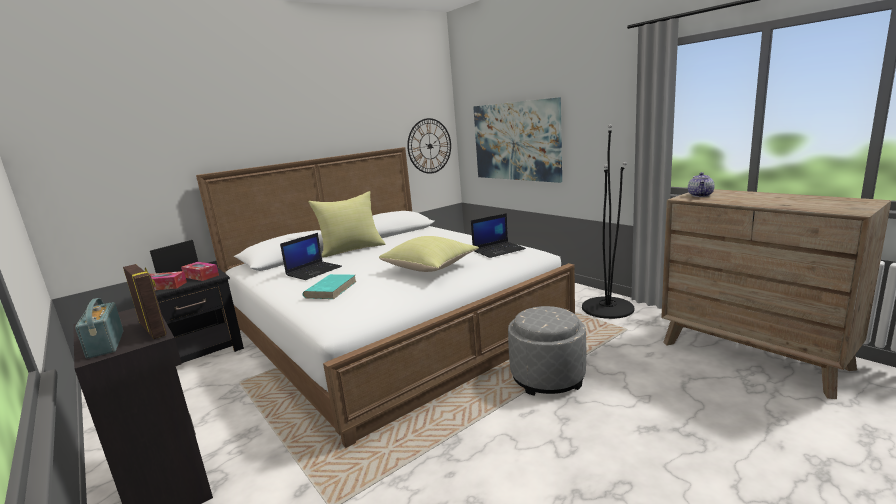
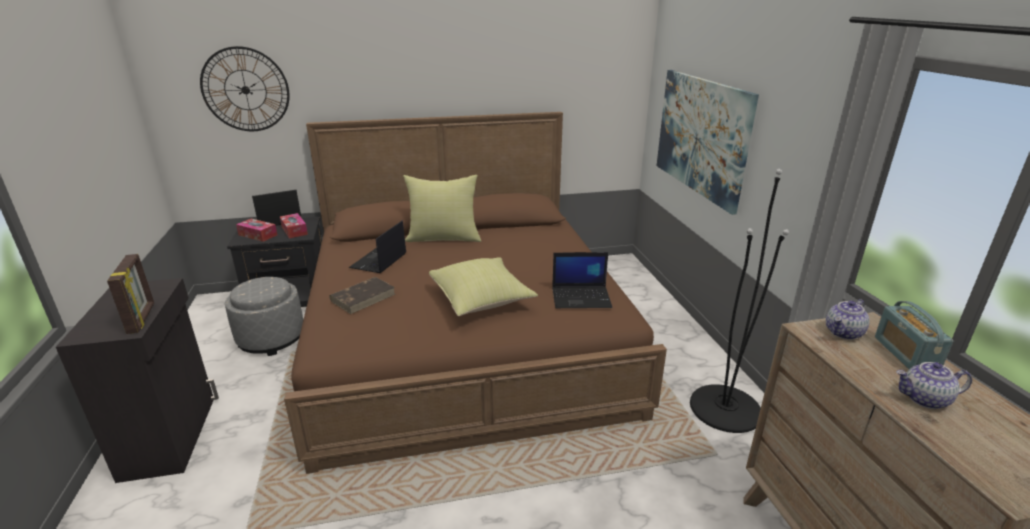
camera: 25 degrees right, 10 degrees up
radio [75,298,124,359] -> radio moved to [875,301,953,369]
white bed [196,147,575,448] -> brown bed [284,112,667,474]
laptop [280,233,342,280] -> laptop turned 135 degrees clockwise [349,221,406,273]
turquoise book [303,274,357,299] -> brown book [329,277,396,314]
wall clock [407,118,451,174] -> wall clock moved to [200,46,290,131]
grey ottoman [508,306,586,395] -> grey ottoman moved to [225,277,303,356]
none -> teapot [896,362,972,409]

